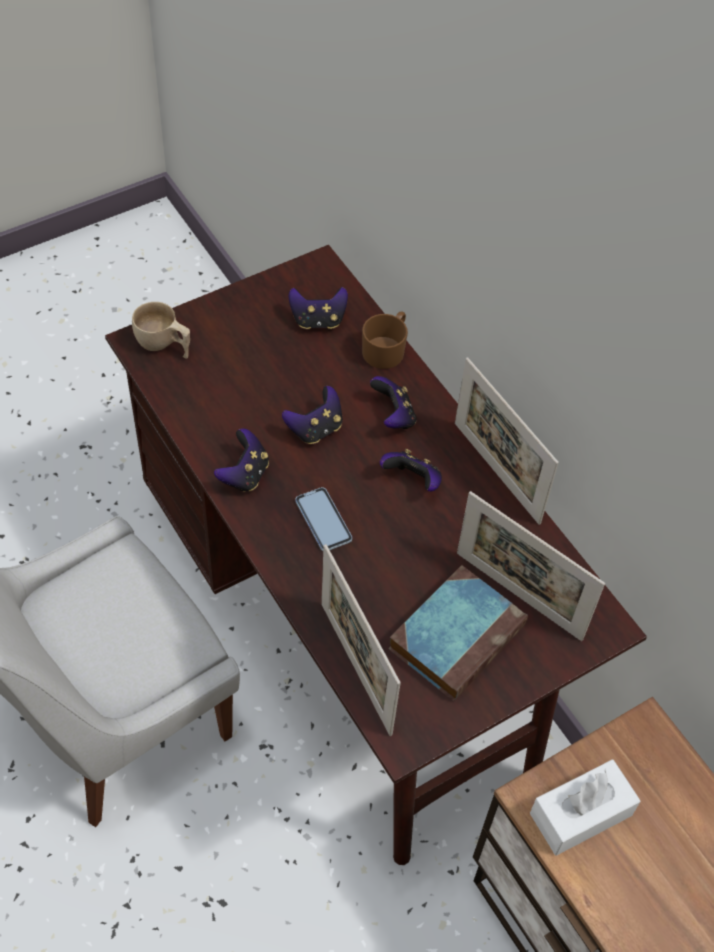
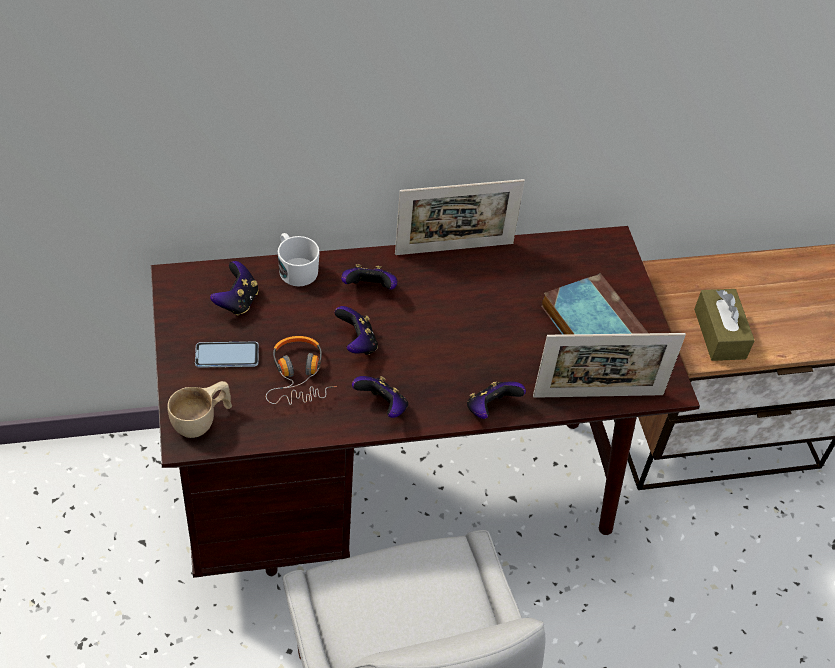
camera: 70 degrees left, 5 degrees down
phone [295,487,352,551] -> phone moved to [195,342,259,368]
brown mug [362,311,408,369] -> white mug [278,233,320,286]
game controller [380,449,442,492] -> game controller moved to [467,381,526,419]
picture frame [457,491,605,641] -> none
white tissue box [530,759,641,856] -> brown tissue box [694,289,755,361]
none -> headphones [266,336,337,405]

